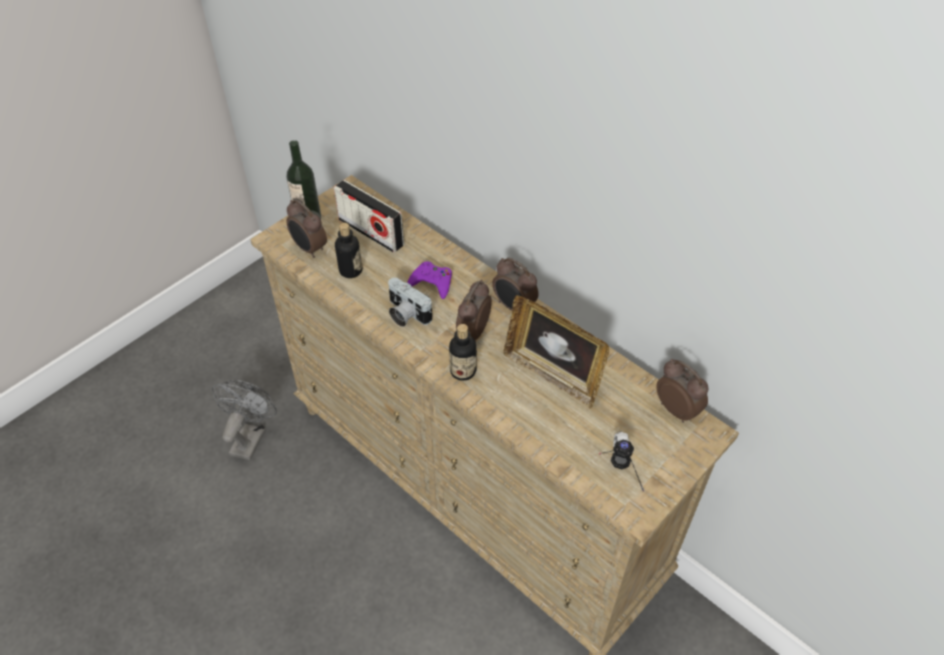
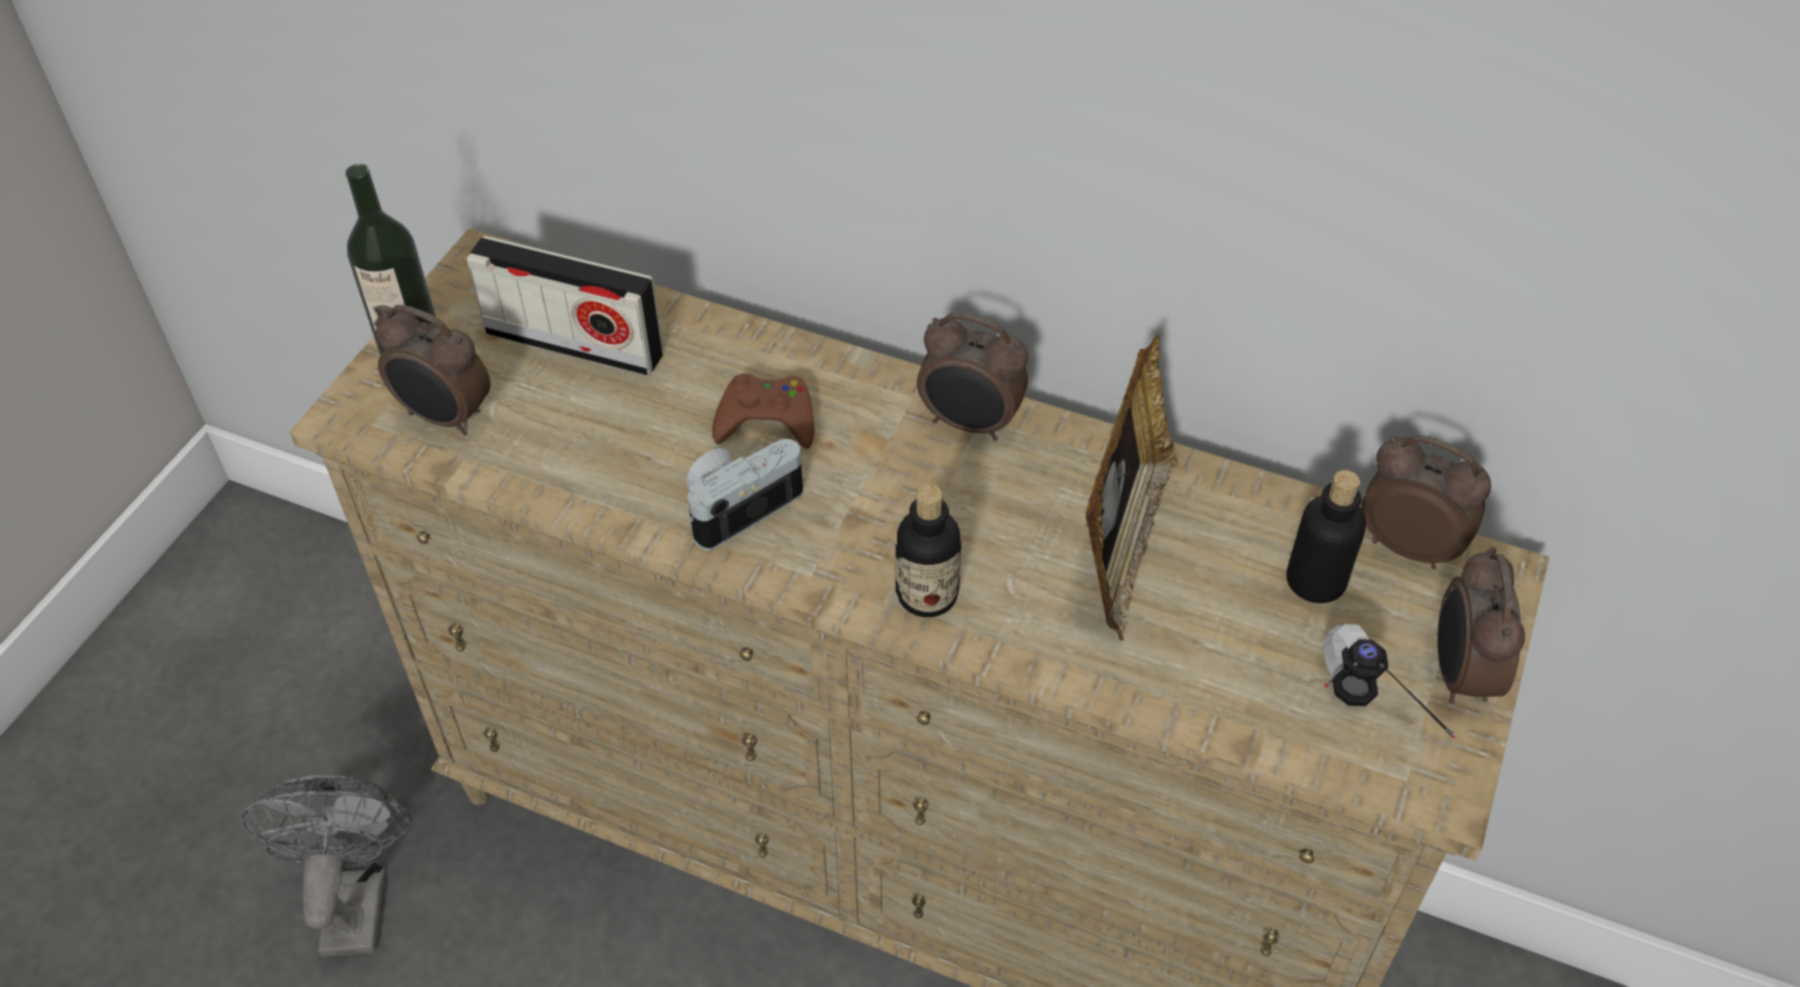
camera: 20 degrees left, 0 degrees up
bottle [335,223,362,278] -> bottle moved to [1286,470,1366,603]
camera [388,278,432,327] -> camera turned 120 degrees clockwise [686,439,803,551]
purple game controller [407,261,452,299] -> brown game controller [712,374,815,449]
alarm clock [456,280,492,342] -> alarm clock moved to [1437,547,1525,704]
picture frame [504,295,609,409] -> picture frame turned 90 degrees counterclockwise [1085,335,1178,641]

